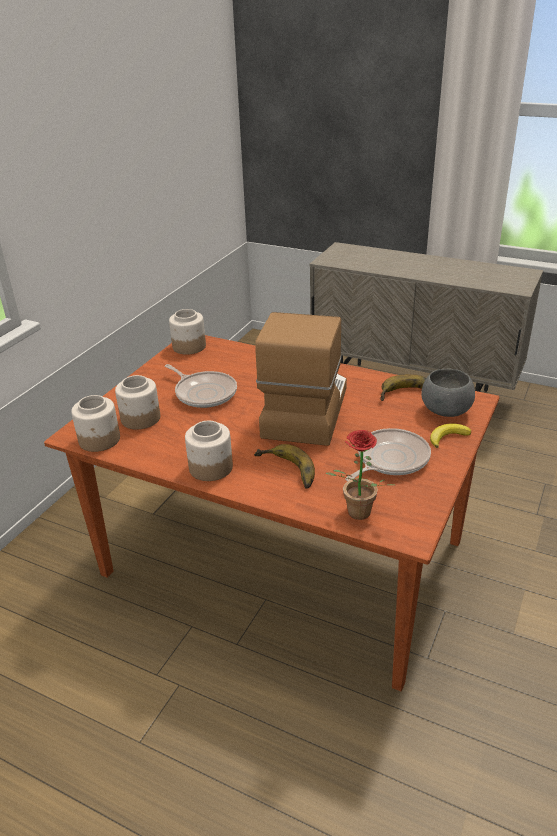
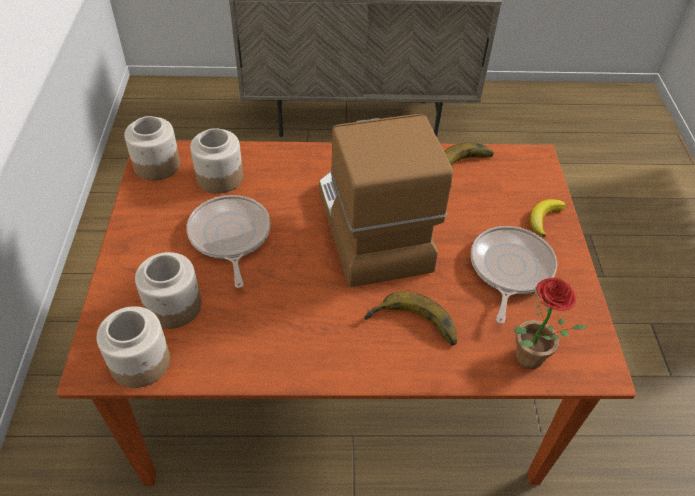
camera: 30 degrees left, 15 degrees up
frying pan [165,364,237,408] -> frying pan turned 120 degrees counterclockwise [186,195,271,288]
jar [185,421,233,481] -> jar moved to [190,128,243,194]
grey bowl [421,369,475,417] -> none

